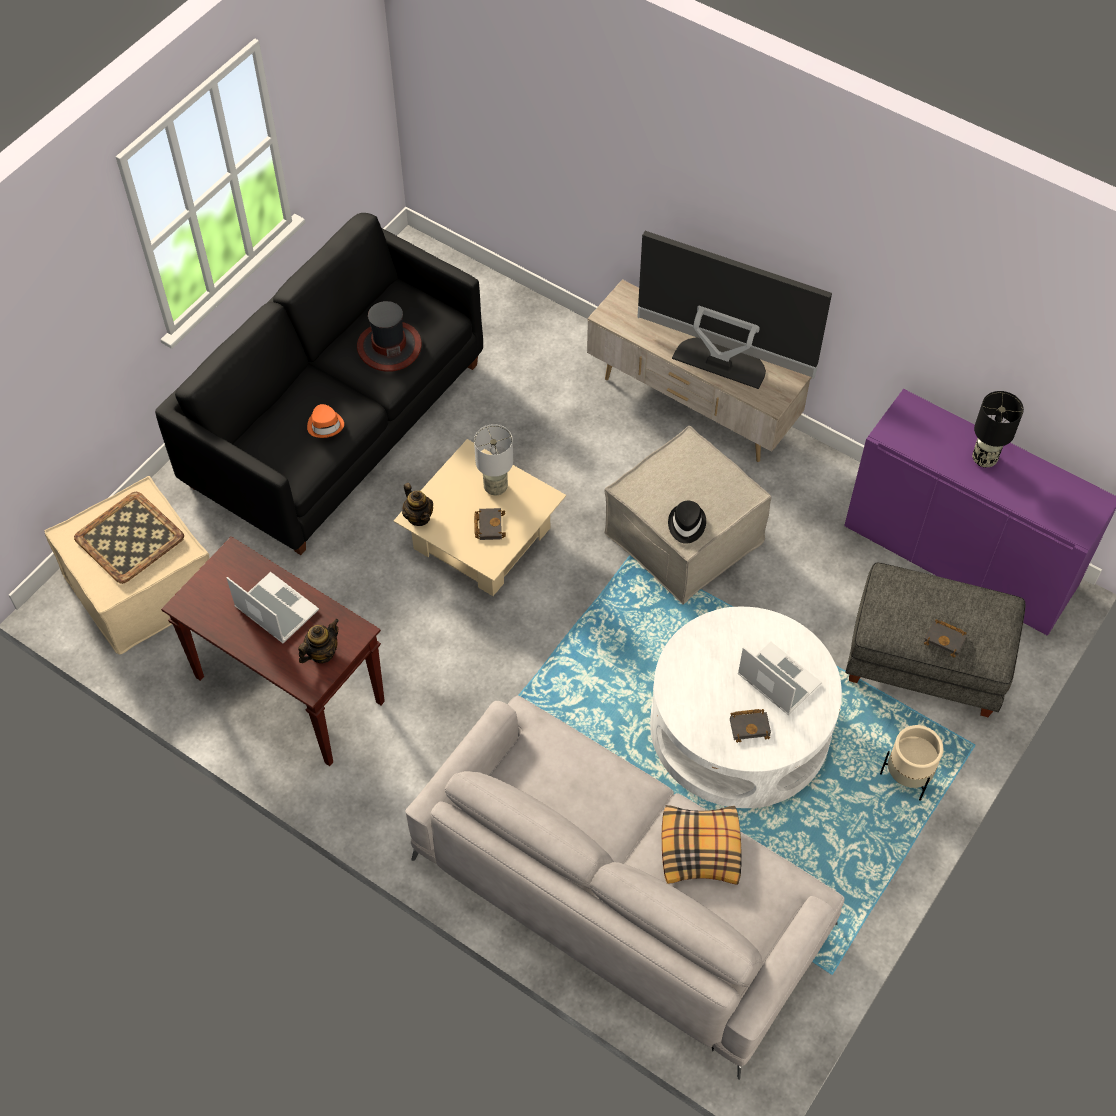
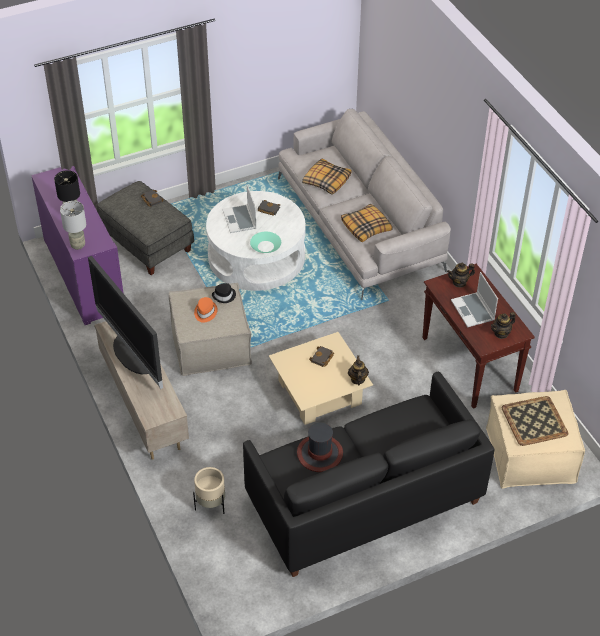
camera: 150 degrees left, 10 degrees down
orange hat [307,404,344,438] -> orange hat moved to [194,297,218,323]
grey table lamp [474,424,513,495] -> grey table lamp moved to [60,201,86,250]
beige planter [880,725,944,801] -> beige planter moved to [193,467,225,514]
none -> turquoise bowl [250,232,281,253]
none -> pillow [341,203,393,242]
none -> teapot [491,312,516,339]

